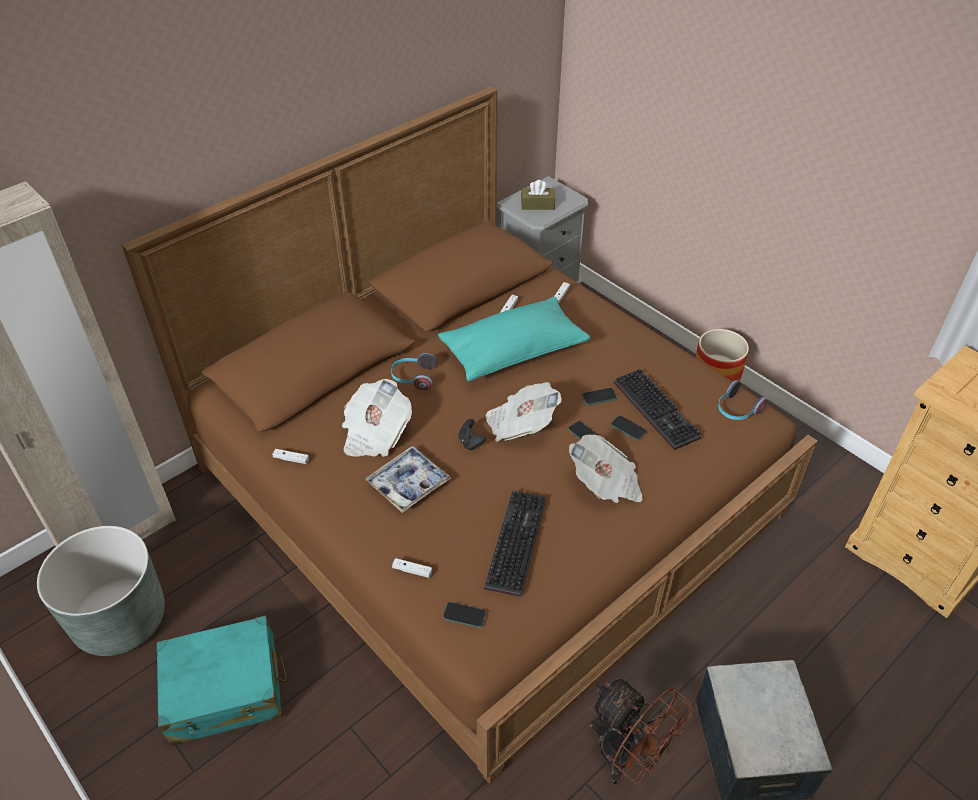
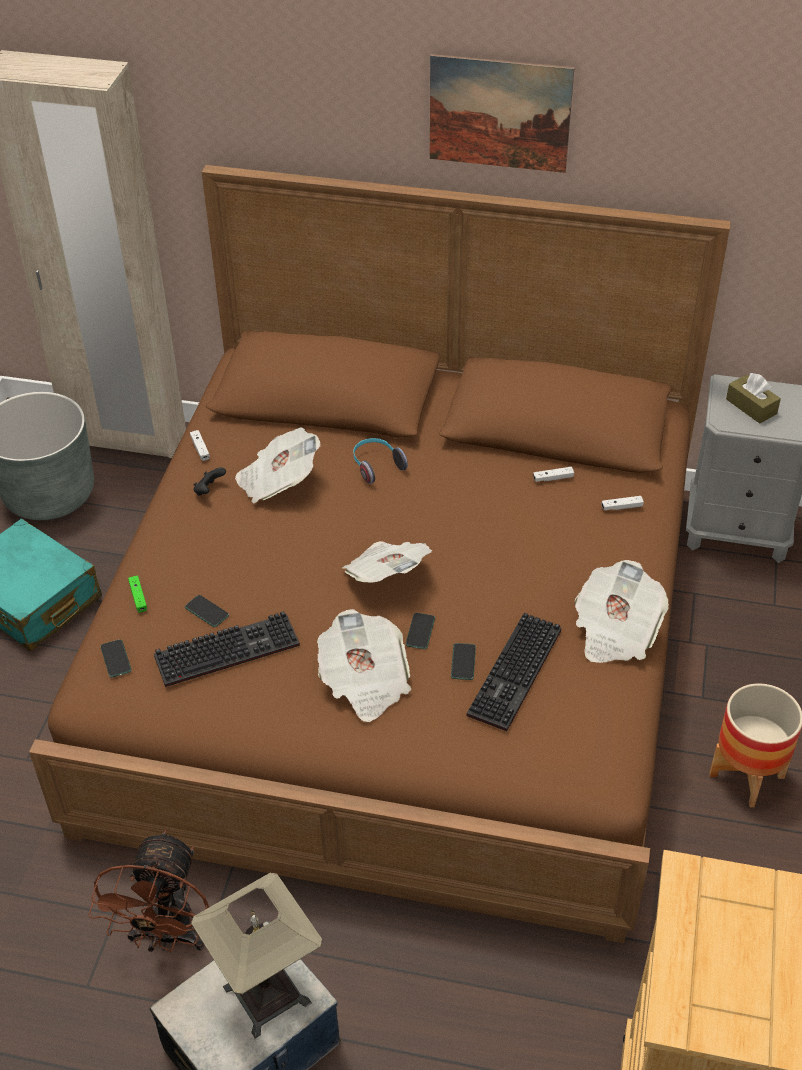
camera: 55 degrees right, 0 degrees up
tray [366,446,451,513] -> none
white game controller [392,558,432,578] -> green game controller [128,575,147,612]
turquoise pillow [438,296,590,382] -> none
black game controller [458,419,486,450] -> black game controller moved to [193,467,226,495]
phone [582,388,617,405] -> phone moved to [185,595,229,627]
headphones [718,380,767,420] -> none
none -> table lamp [191,873,322,1038]
none -> picture [430,54,575,173]
none -> newspaper [574,560,669,663]

